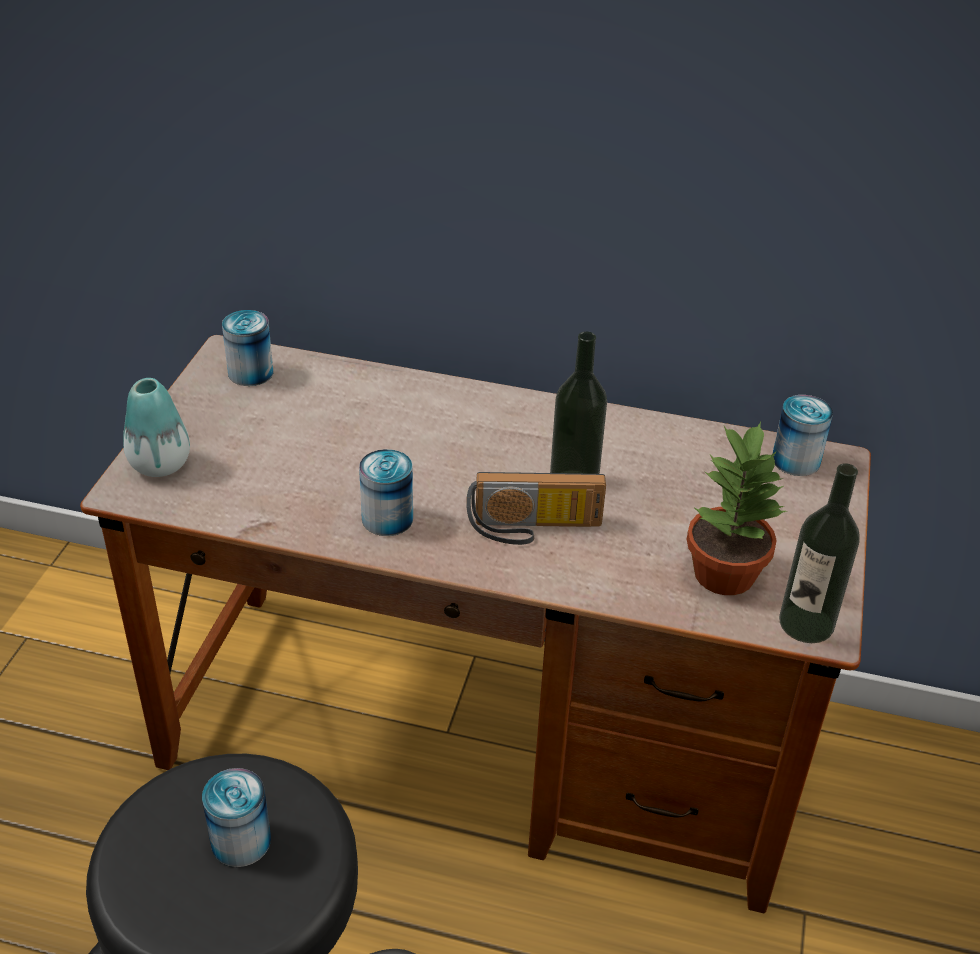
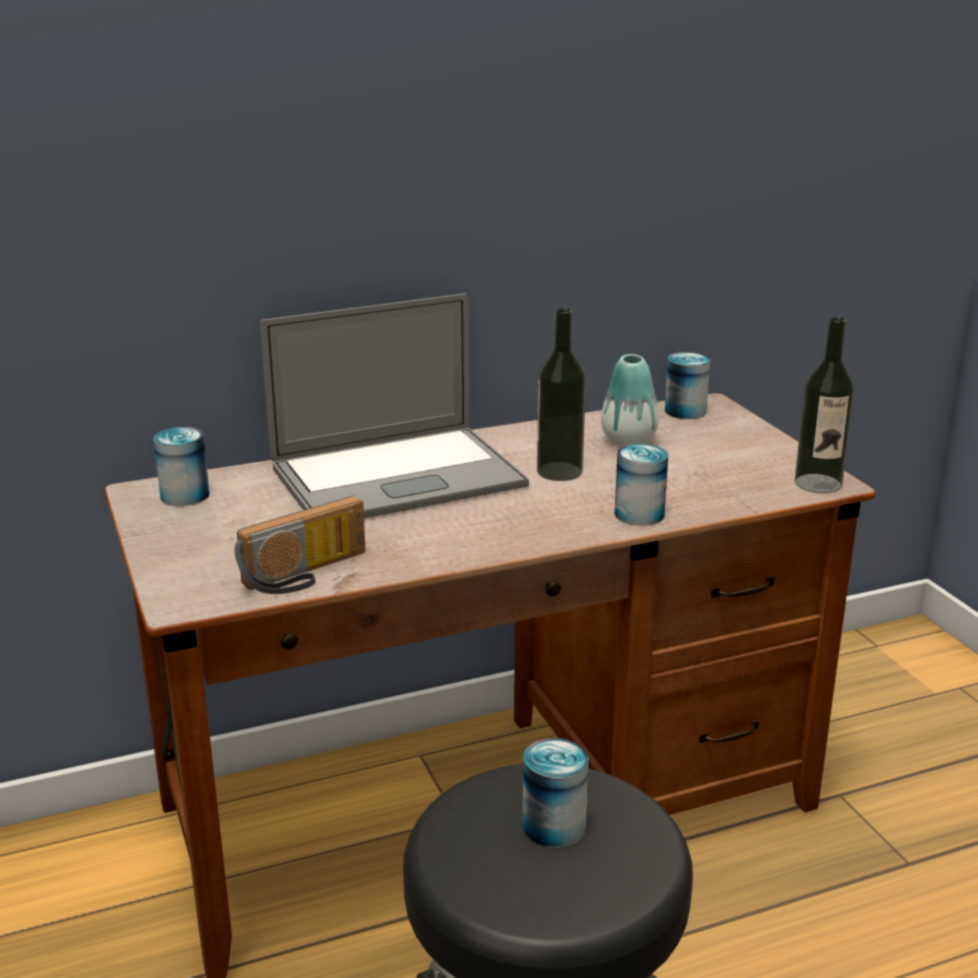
camera: 35 degrees left, 15 degrees down
vase [123,378,190,477] -> vase moved to [601,354,659,446]
can [359,449,413,536] -> can moved to [615,444,668,526]
radio [466,472,606,545] -> radio moved to [234,496,365,594]
potted plant [687,422,786,595] -> none
none -> laptop [260,293,529,518]

